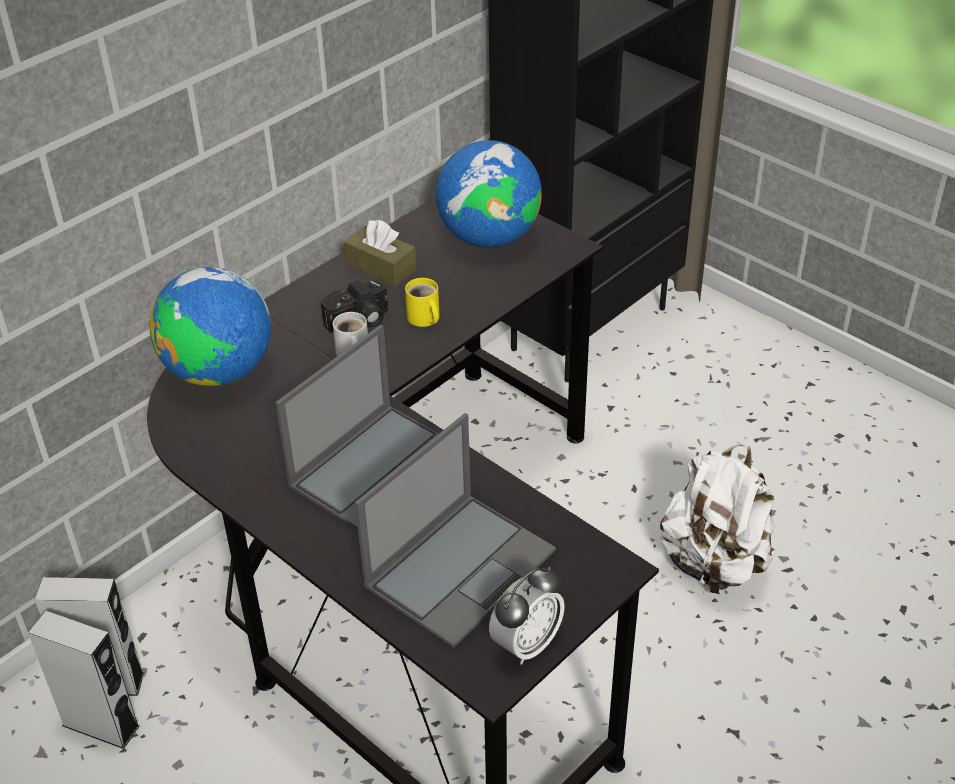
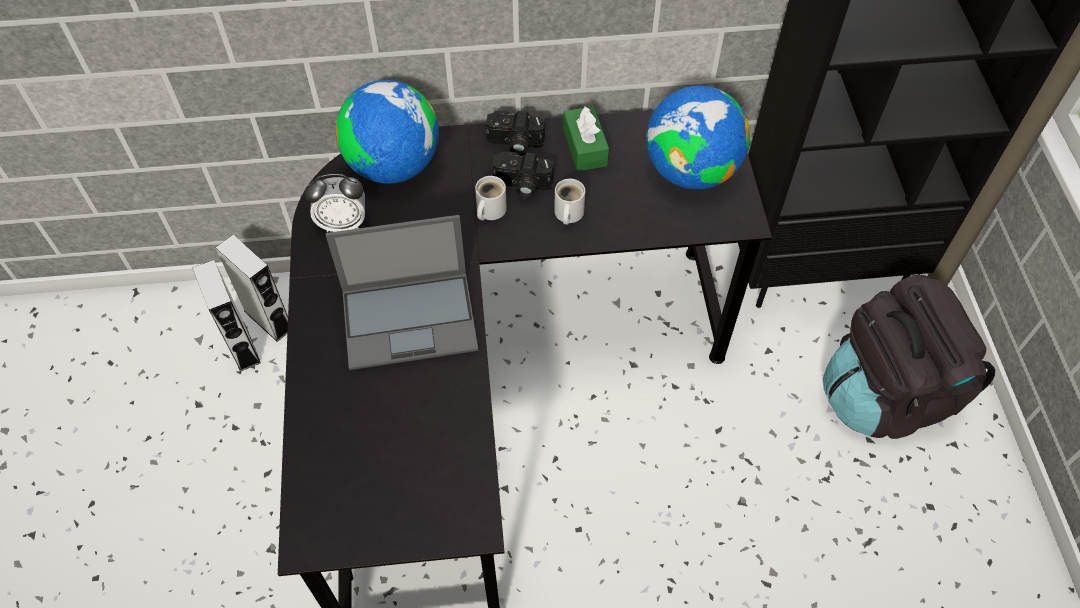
camera: 40 degrees right, 15 degrees up
brown tissue box [344,220,417,286] -> green tissue box [563,106,609,171]
laptop [355,413,556,648] -> none
yellow mug [405,278,439,327] -> white mug [554,179,585,225]
alarm clock [489,567,565,665] -> alarm clock moved to [305,174,365,232]
white backpack [660,444,775,594] -> none
none -> camera [486,111,545,156]
none -> black backpack [823,274,995,439]

